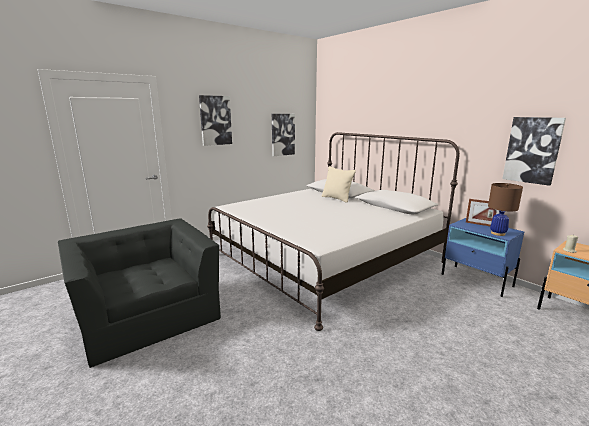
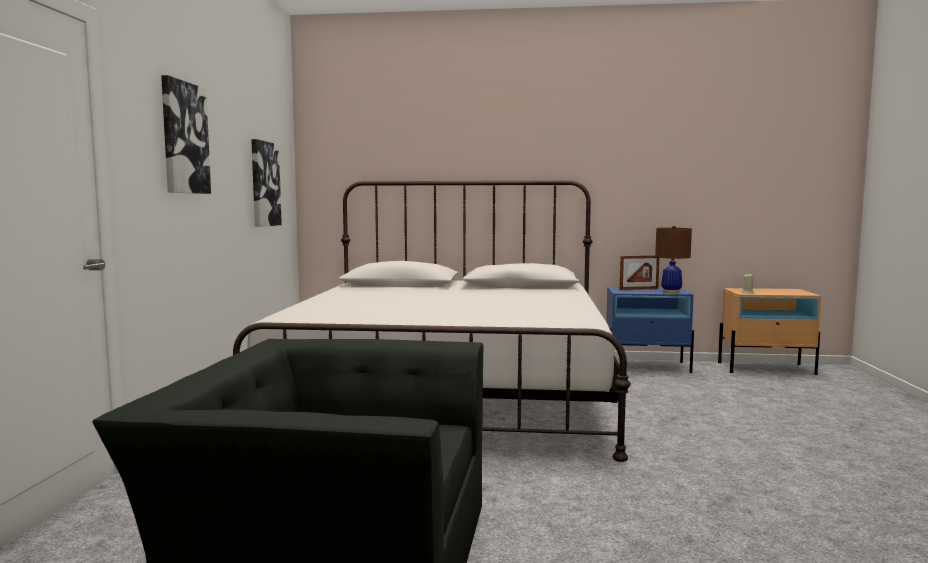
camera: 45 degrees left, 10 degrees down
beige pillow [321,166,356,203] -> none
picture [502,117,566,186] -> none

